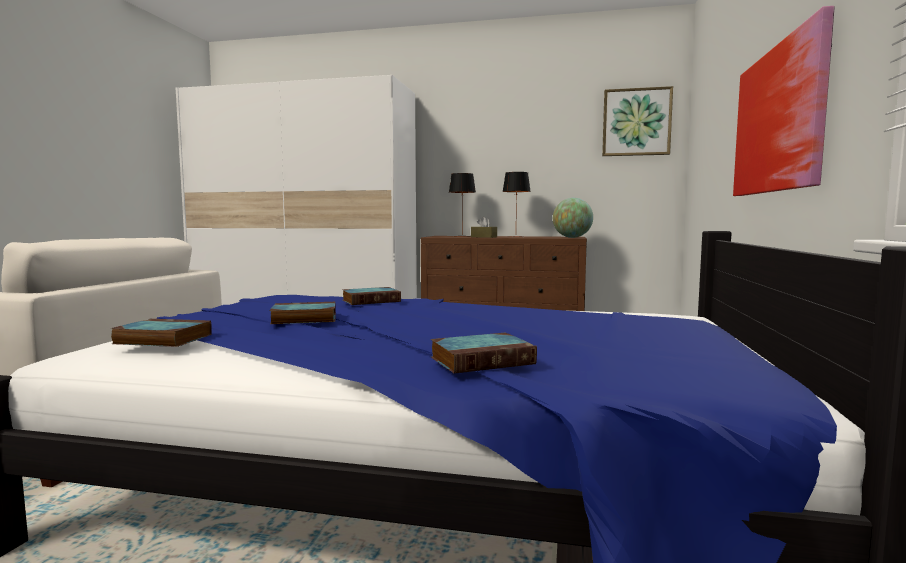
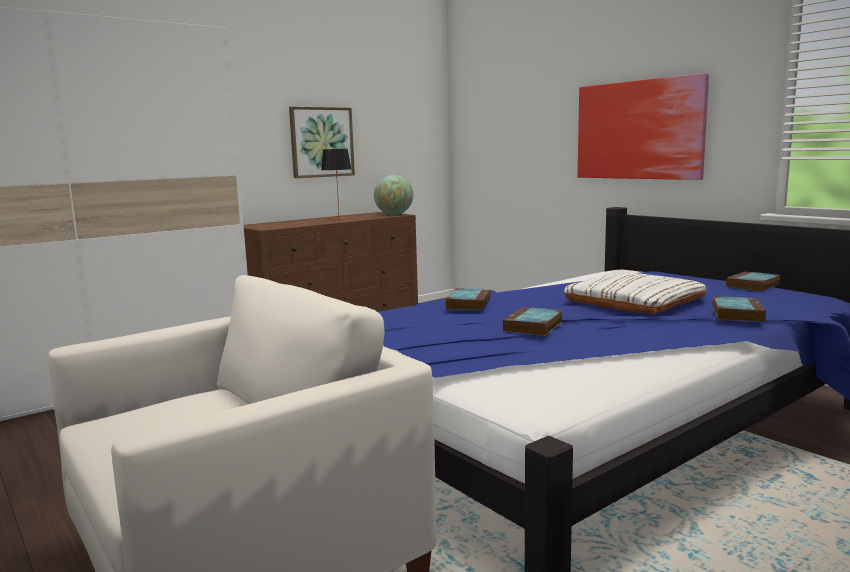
camera: 50 degrees left, 5 degrees up
book [110,319,212,347] -> book moved to [726,271,780,292]
table lamp [449,173,476,237] -> none
brown tissue box [471,217,497,238] -> none
picture [602,86,673,156] -> picture moved to [289,107,355,178]
none -> white pillow [564,272,707,315]

